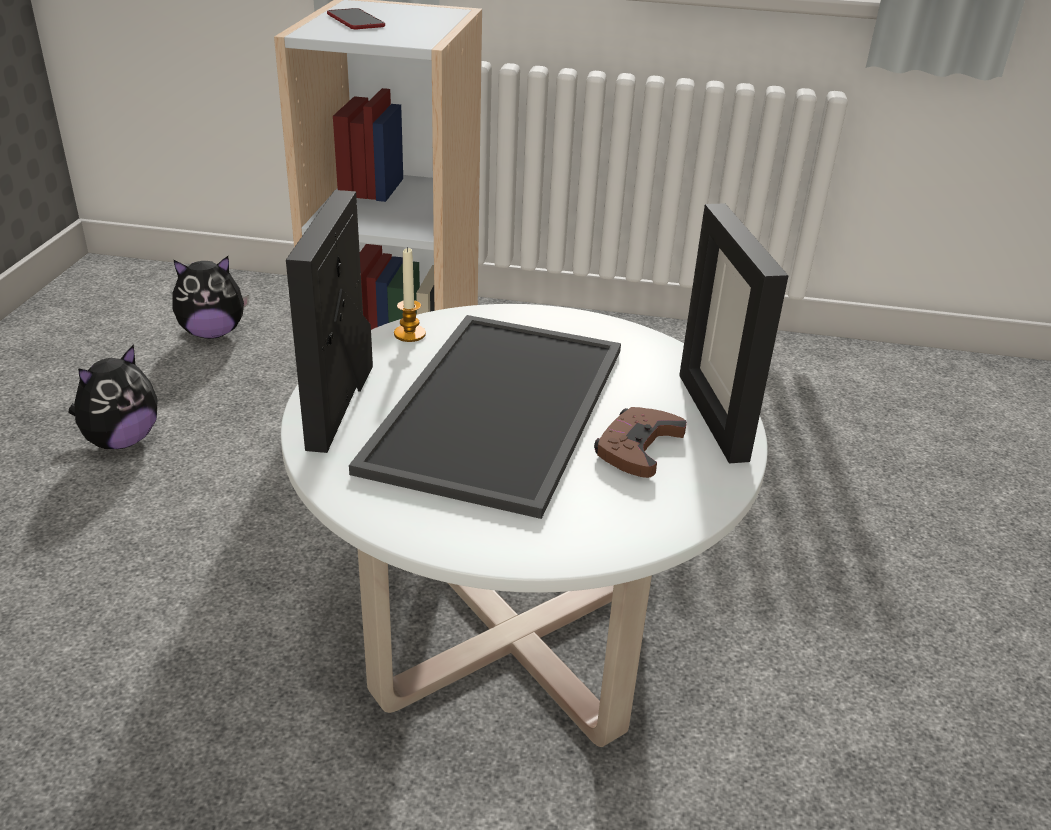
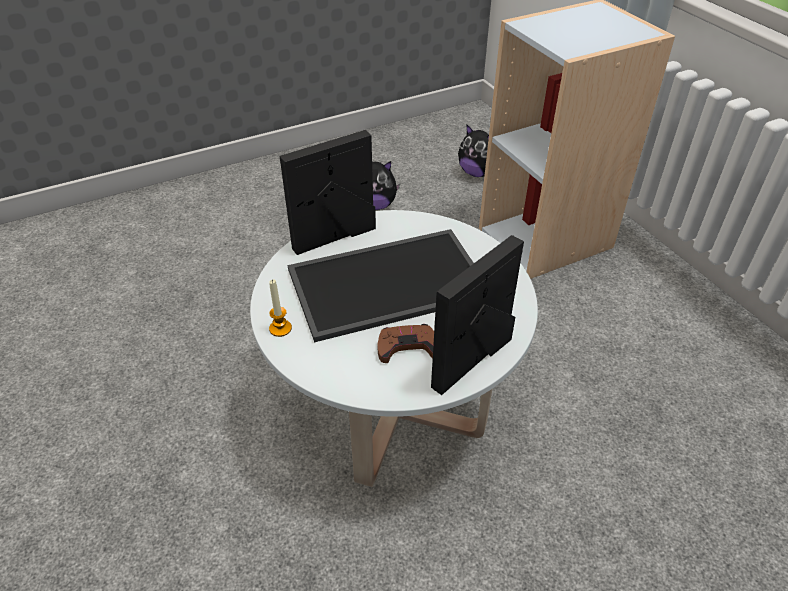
camera: 55 degrees right, 10 degrees up
phone [327,8,385,30] -> none
candle [394,247,426,342] -> candle moved to [269,279,292,337]

